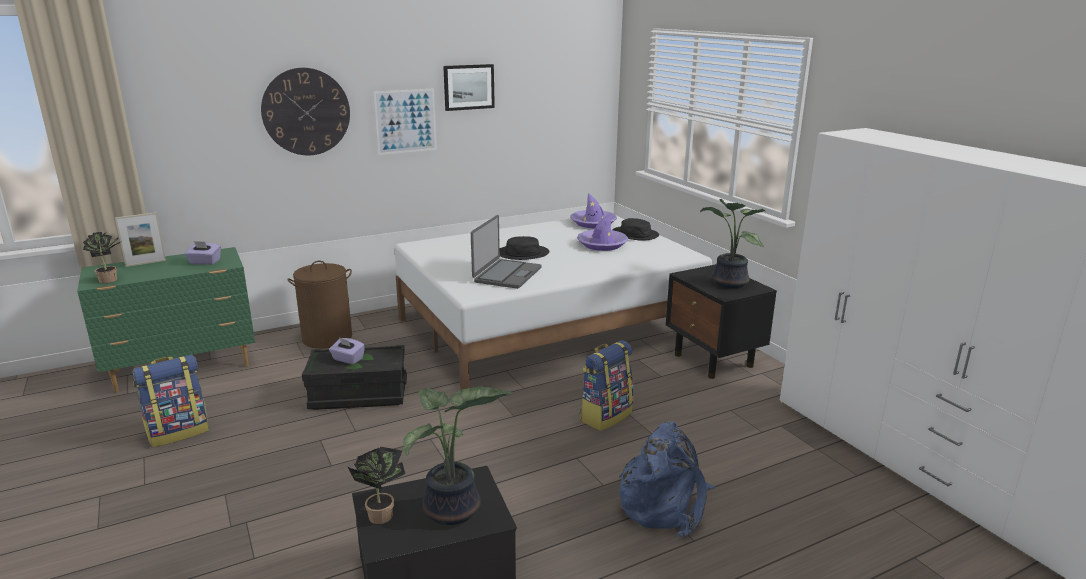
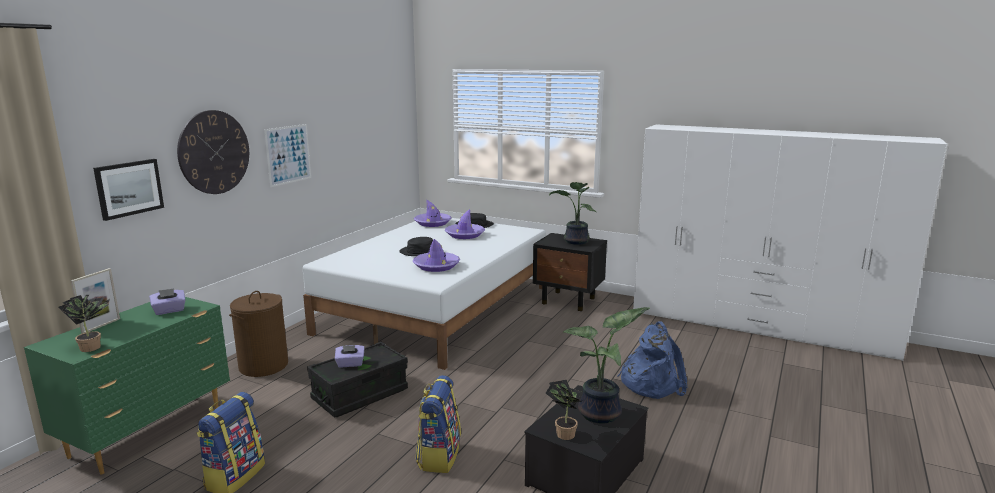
camera: 35 degrees left, 5 degrees down
picture [443,64,495,111] -> picture moved to [93,159,164,221]
laptop [471,215,542,289] -> purple hat [413,239,460,272]
backpack [580,340,633,431] -> backpack moved to [416,375,461,473]

